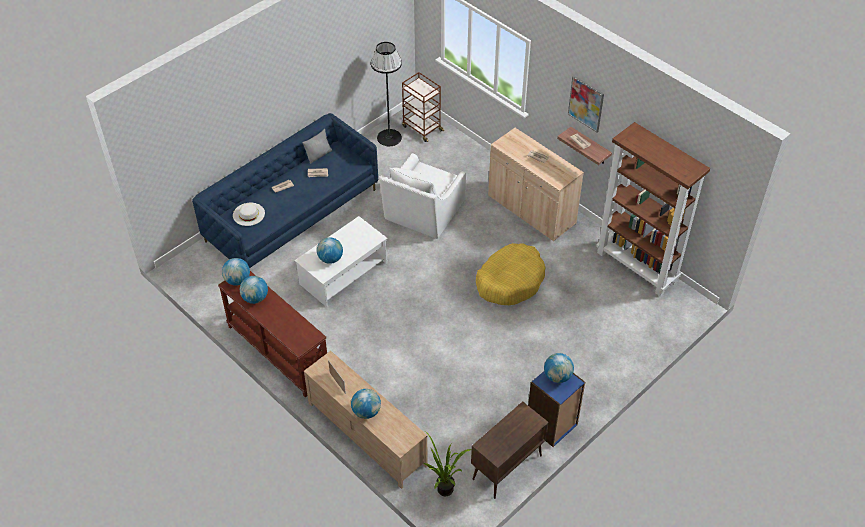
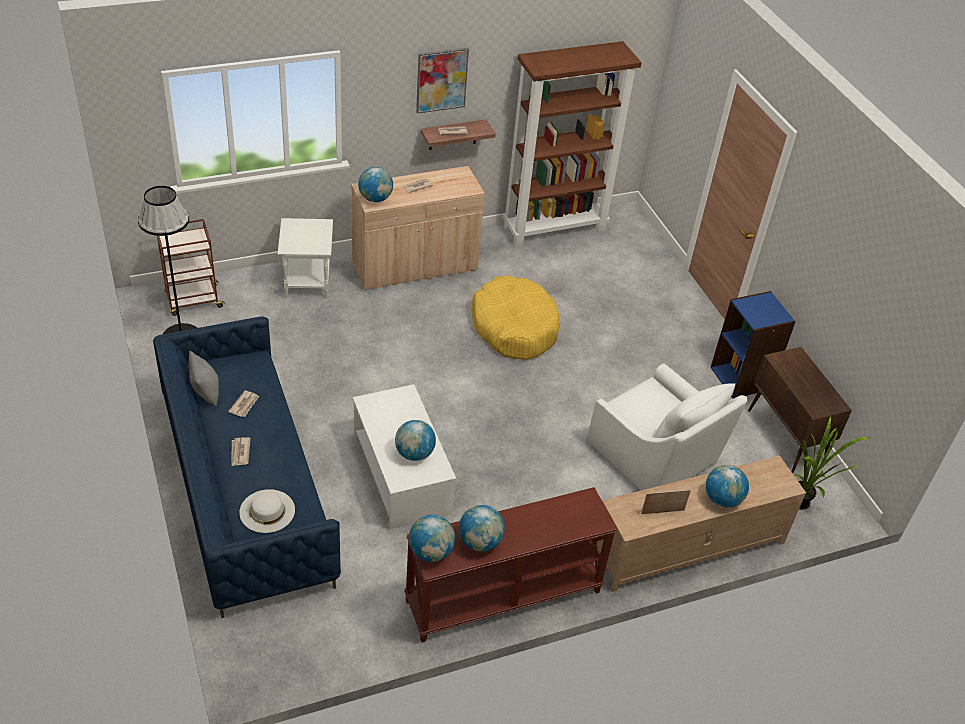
camera: 70 degrees left, 5 degrees down
white armchair [379,153,466,239] -> white armchair moved to [587,363,748,490]
globe [544,353,574,383] -> globe moved to [358,167,393,202]
none -> white side table [278,218,333,299]

